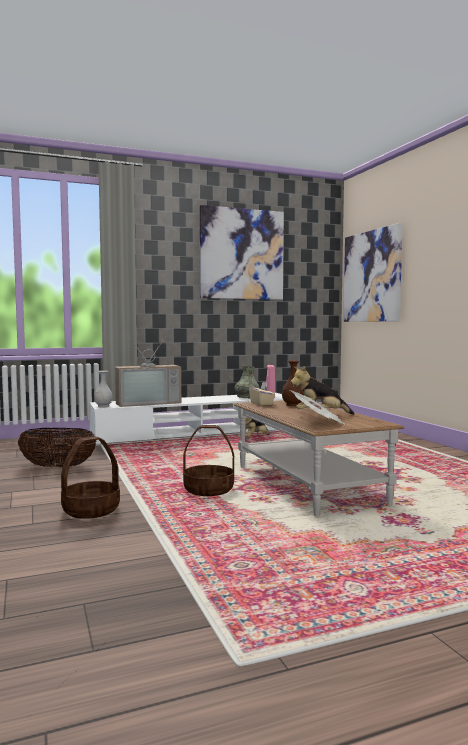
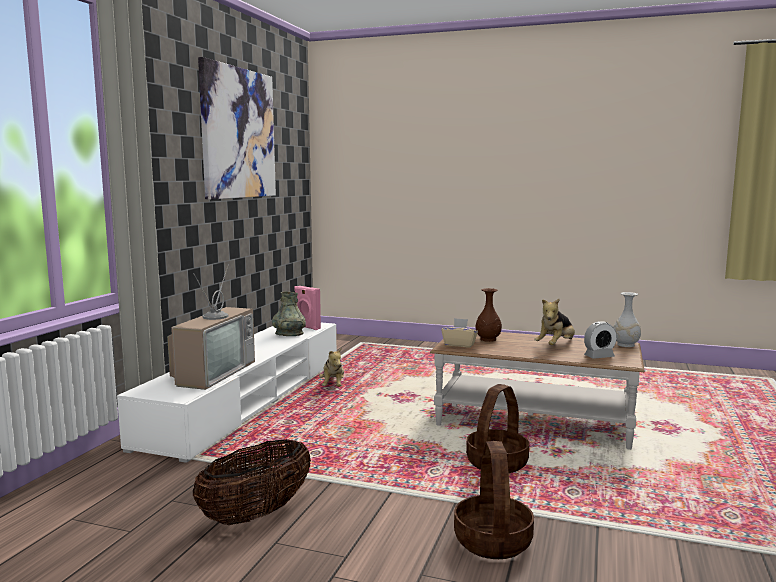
camera: 50 degrees left, 5 degrees up
white vase [94,371,113,407] -> white vase moved to [614,292,641,347]
newspaper [290,390,346,425] -> alarm clock [584,321,617,359]
picture [343,223,403,322] -> none

